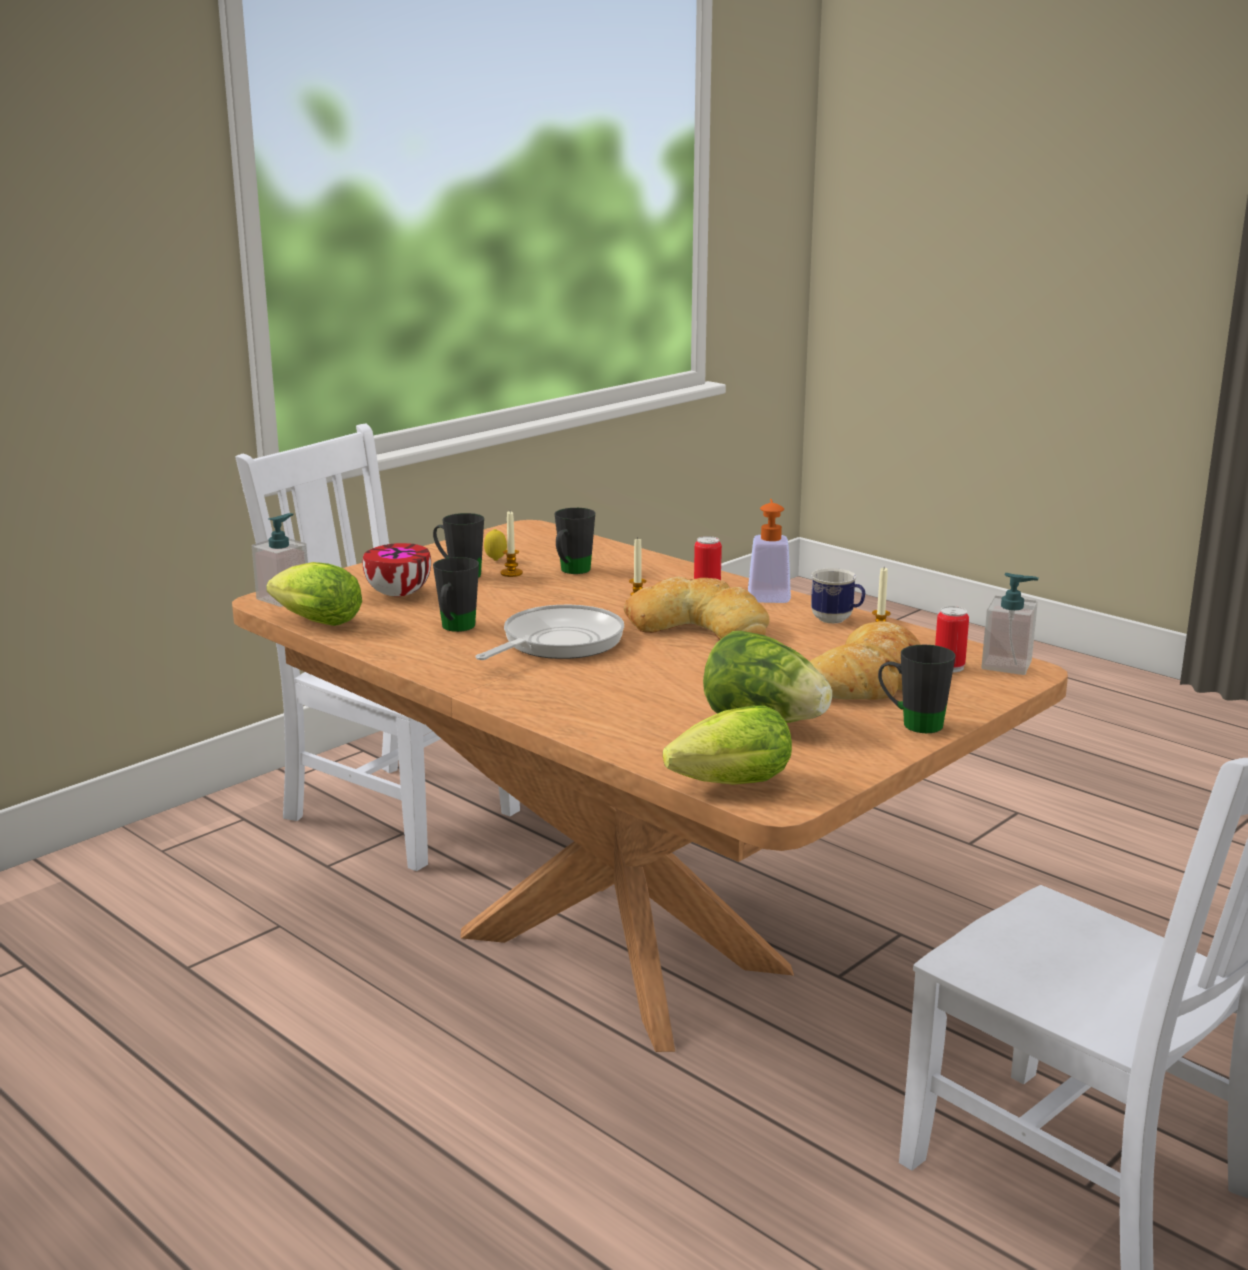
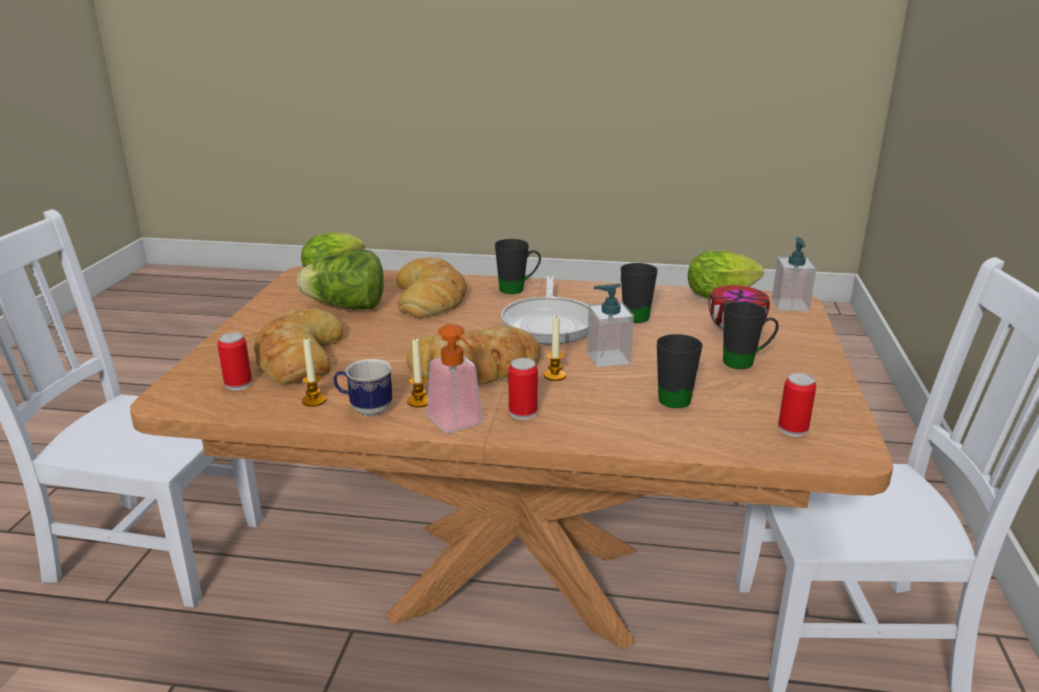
camera: 145 degrees right, 5 degrees up
lemon [484,529,507,561] -> none
candle [501,511,523,577] -> candle moved to [407,338,428,408]
black mug [878,644,956,733] -> black mug moved to [495,239,541,294]
soap dispenser [981,573,1039,675] -> soap dispenser moved to [587,284,634,367]
none -> bread [396,257,467,318]
none -> can [778,373,816,437]

